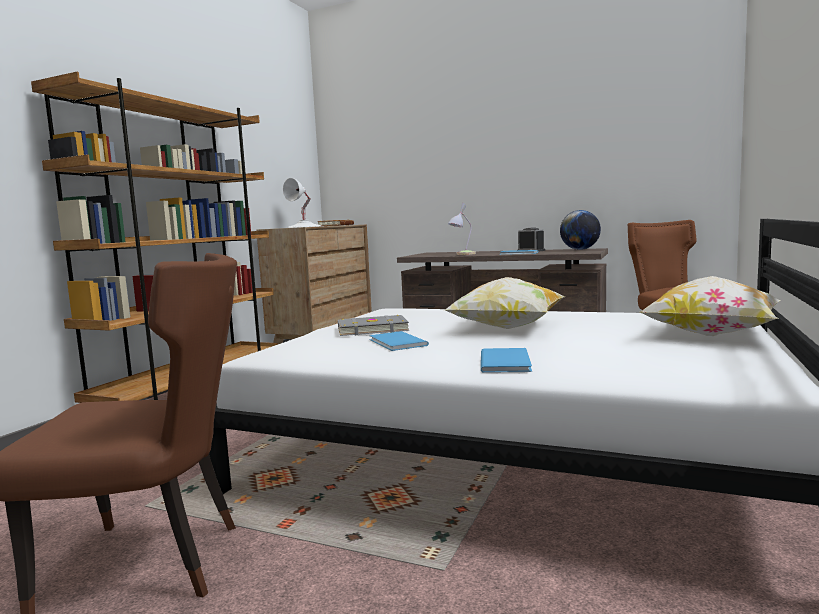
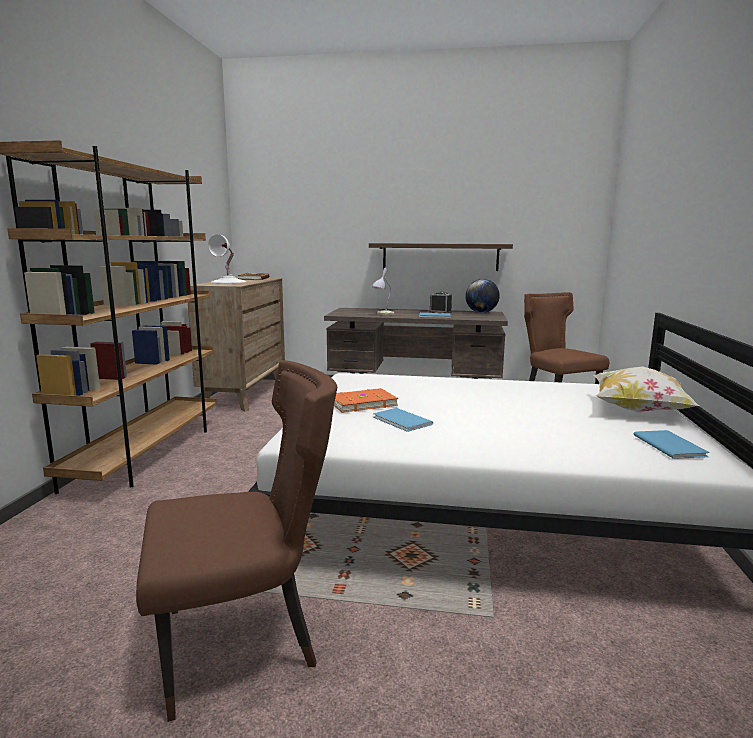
camera: 15 degrees left, 5 degrees up
grey book [338,315,409,336] -> orange book [334,388,398,413]
pillow [445,277,565,329] -> none
blue book [481,348,532,373] -> blue book moved to [634,430,709,459]
none -> shelf [369,243,513,271]

